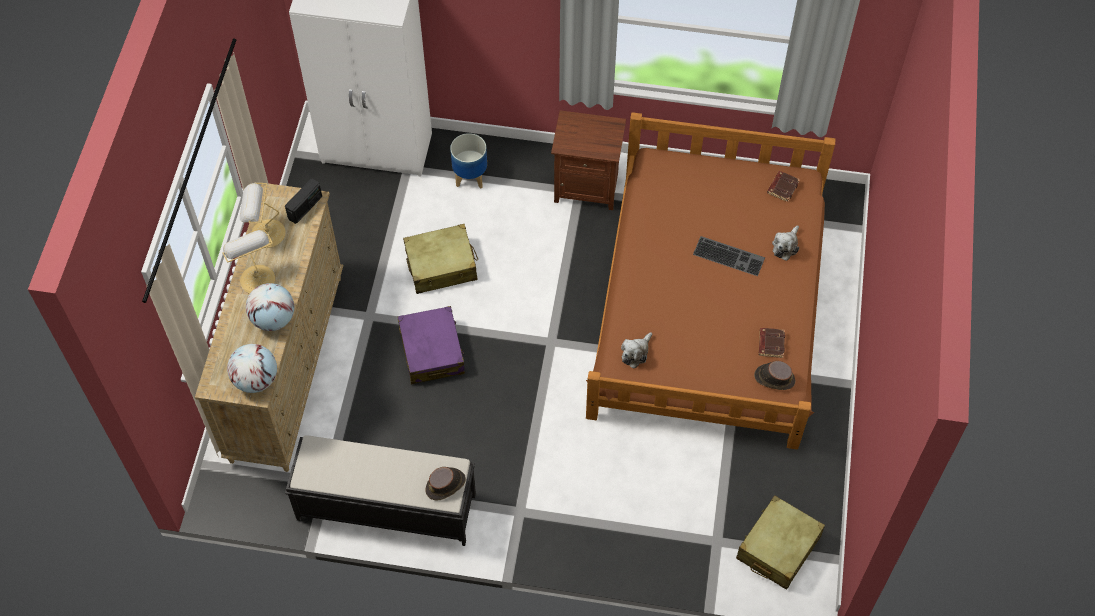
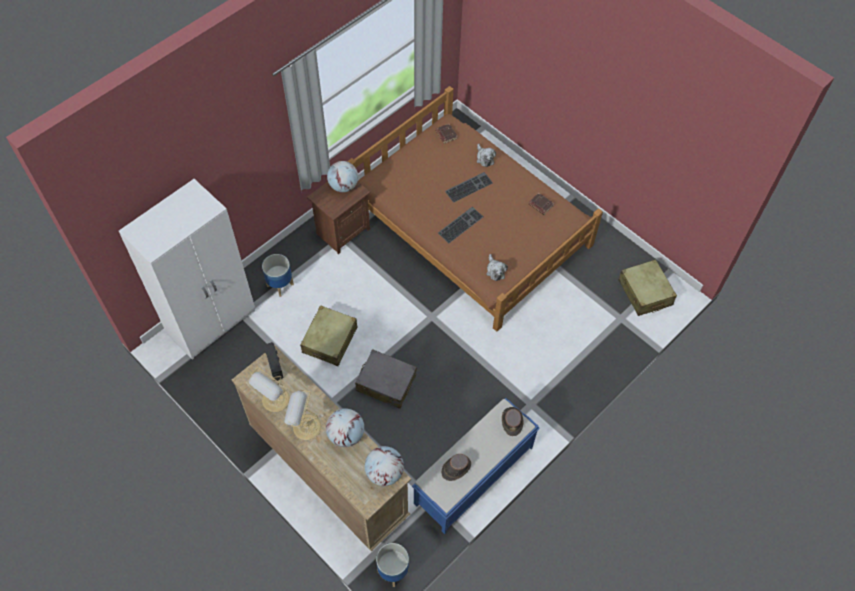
camera: 55 degrees left, 0 degrees up
black bench [285,435,476,546] -> blue bench [412,398,540,534]
purple suitcase [397,306,465,384] -> grey suitcase [355,349,417,409]
brown hat [754,361,795,390] -> brown hat moved to [441,454,471,481]
none -> globe [327,161,358,192]
none -> planter [376,543,409,587]
none -> keyboard [438,207,483,243]

